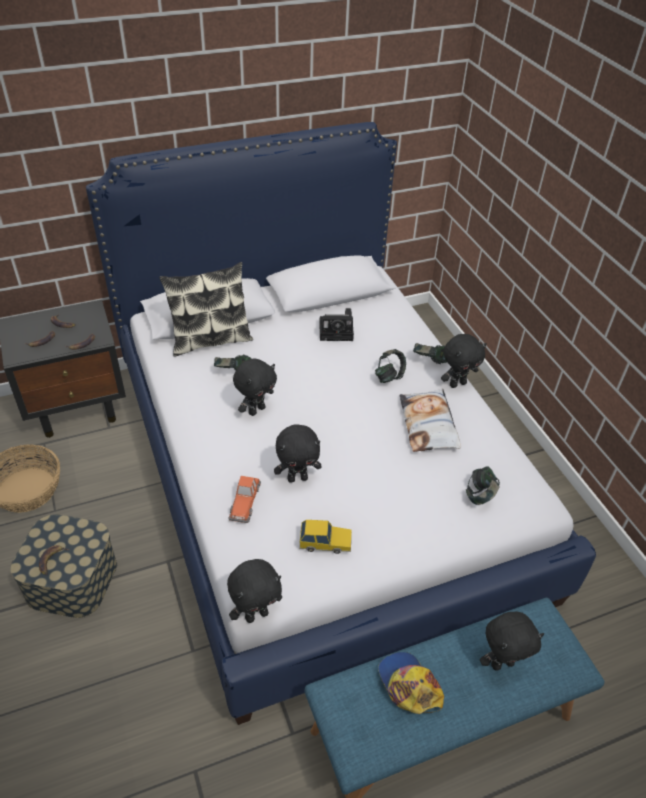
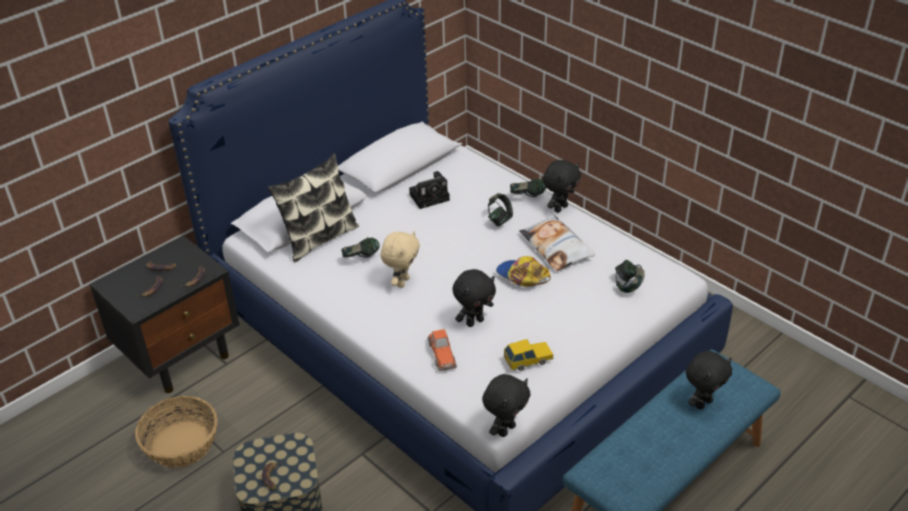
camera: 20 degrees left, 5 degrees down
black plush toy [233,358,277,416] -> beige plush toy [380,231,420,288]
cap [378,652,444,714] -> cap moved to [496,256,551,287]

